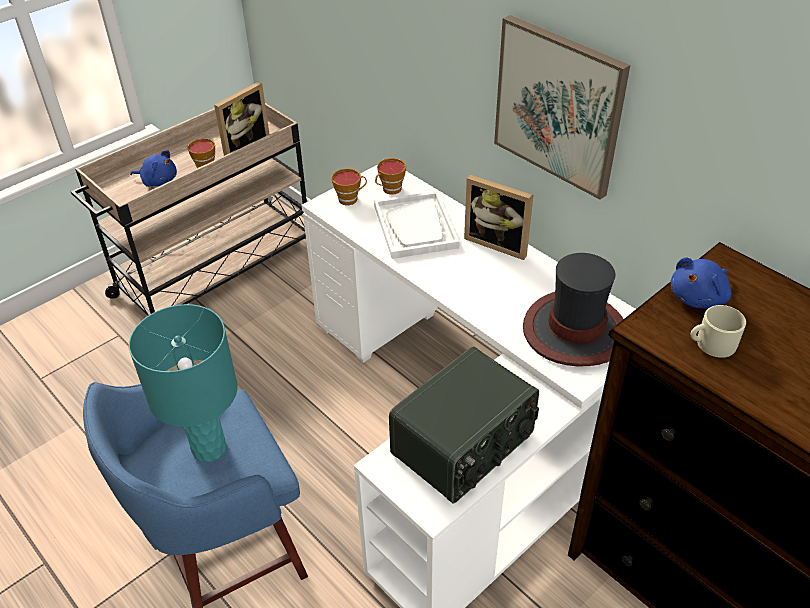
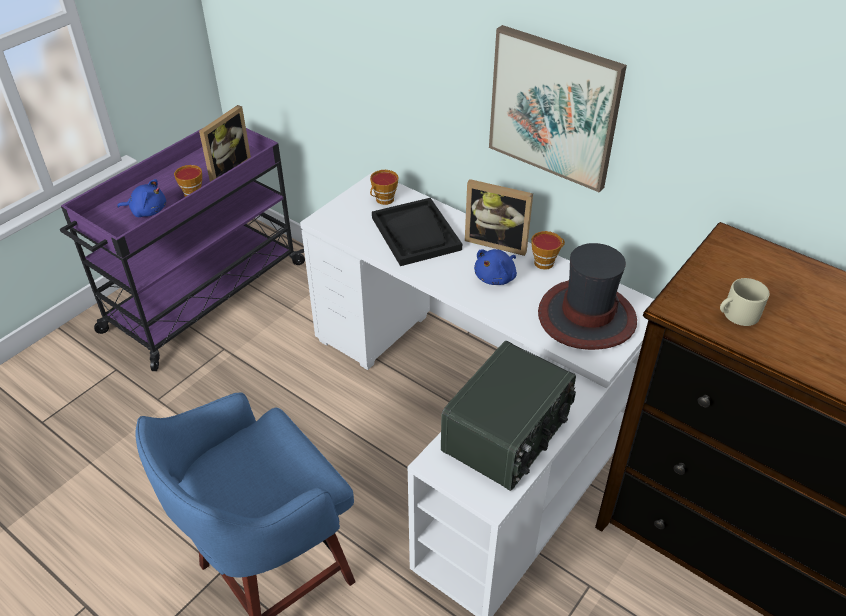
camera: 10 degrees left, 0 degrees up
beige cart [71,103,307,316] -> purple cart [60,128,305,371]
turquoise table lamp [129,304,238,462] -> none
cup [331,169,367,205] -> cup moved to [531,231,565,270]
white tray [374,191,459,259] -> black tray [372,198,462,266]
blue plush toy [670,258,731,309] -> blue plush toy moved to [474,249,517,285]

